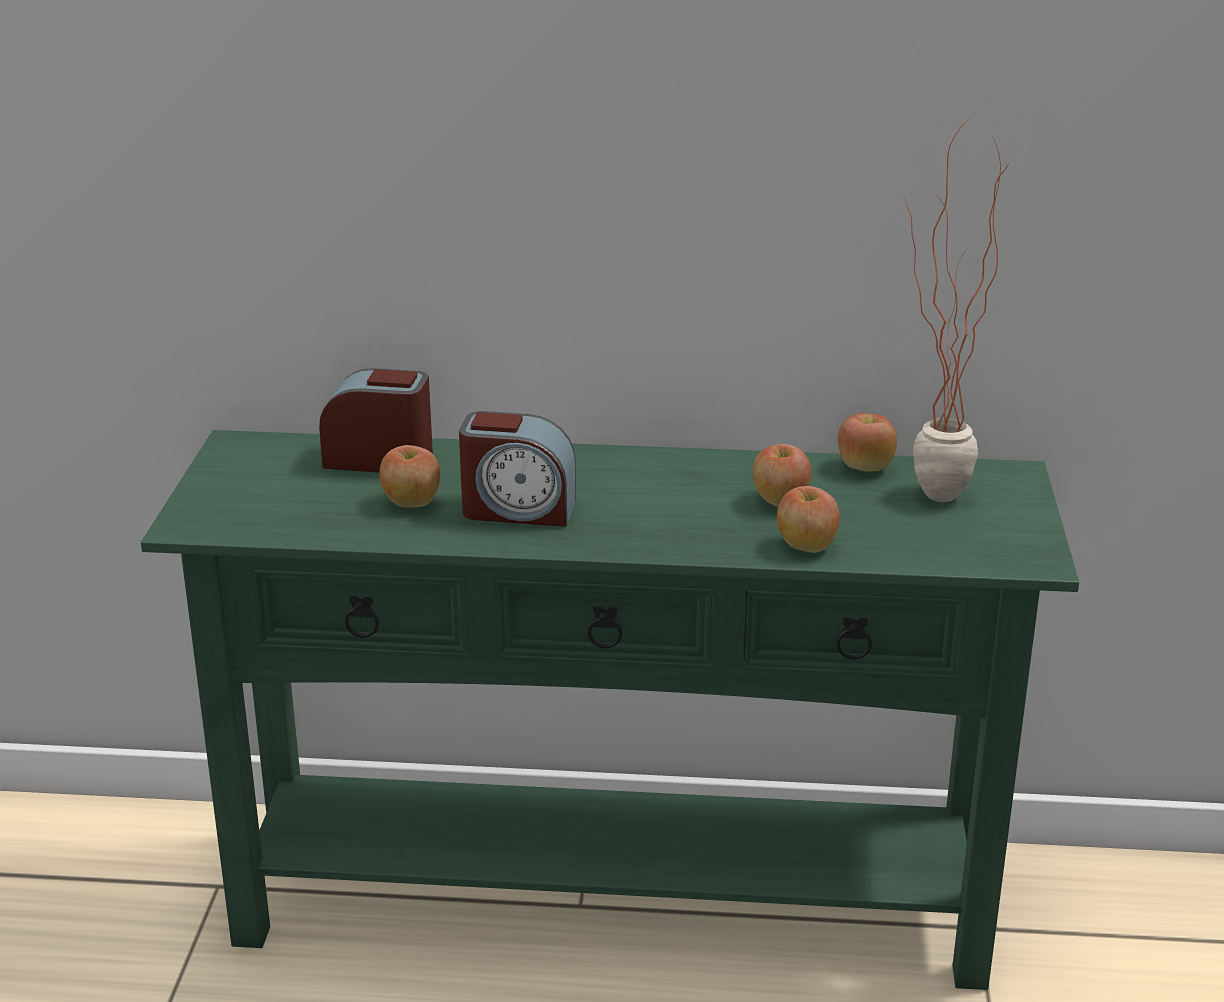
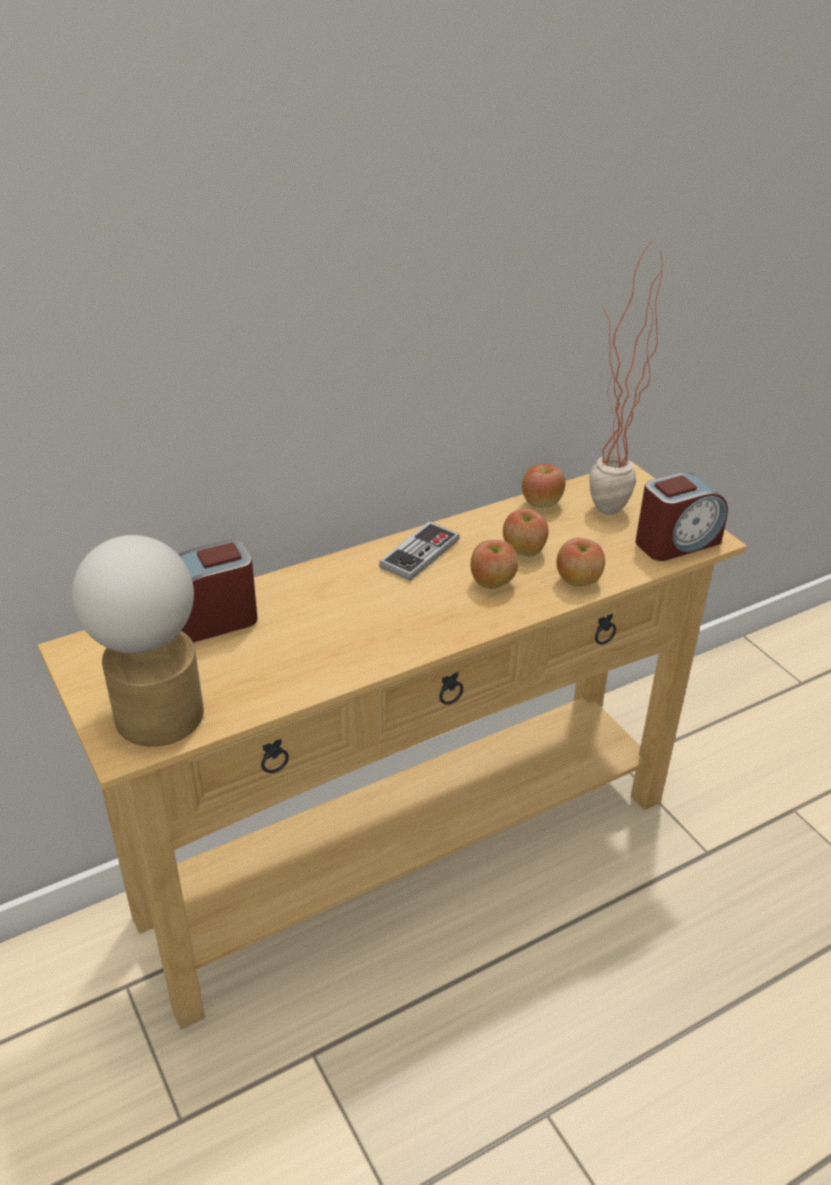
camera: 35 degrees left, 10 degrees up
green console table [141,430,1079,990] -> beige console table [38,461,747,1029]
apple [379,445,440,508] -> apple moved to [471,540,518,589]
alarm clock [459,411,576,527] -> alarm clock moved to [635,472,728,561]
none -> table lamp [72,535,204,747]
none -> game controller [379,522,460,581]

